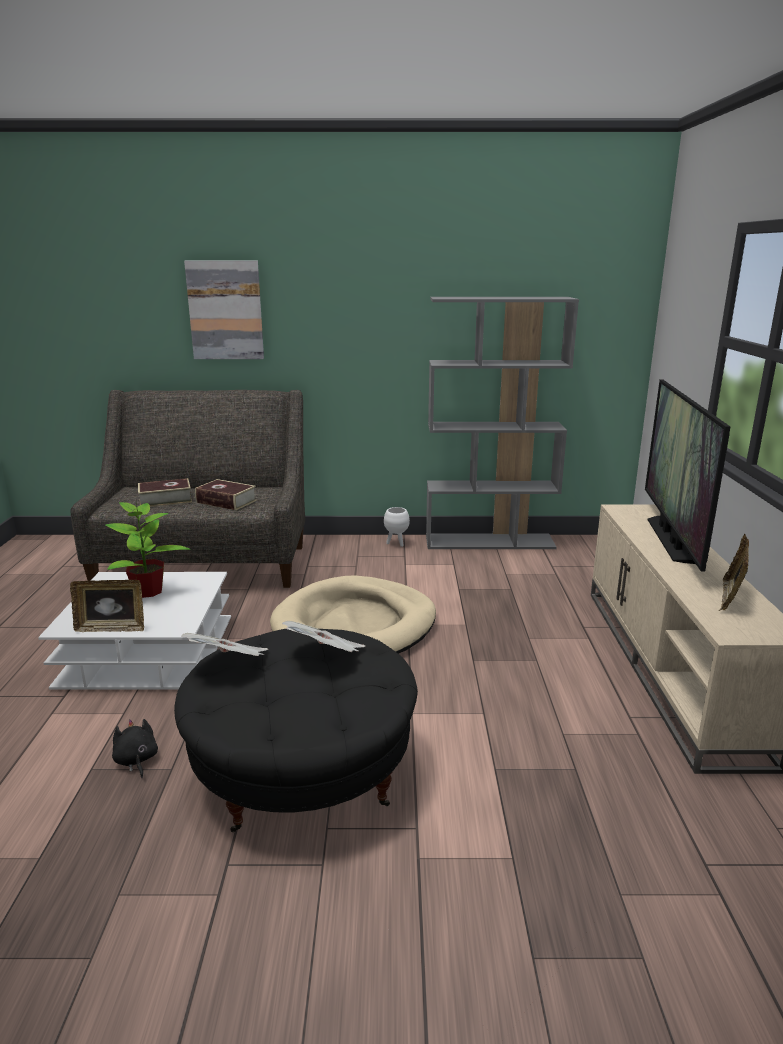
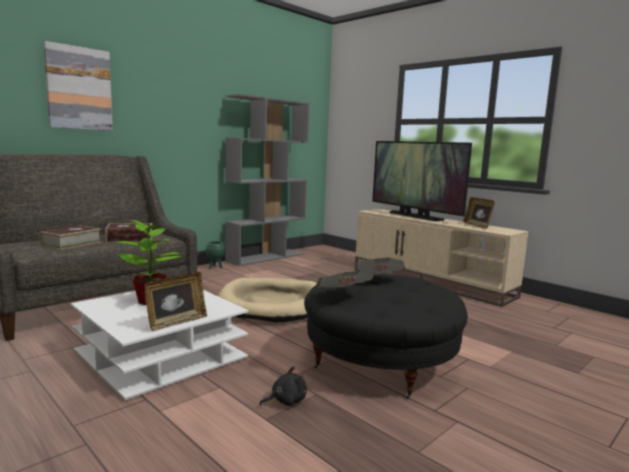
camera: 45 degrees left, 10 degrees down
black plush toy [112,719,158,778] -> black plush toy turned 135 degrees clockwise [259,366,307,406]
white planter [384,507,410,547] -> green planter [206,241,225,269]

